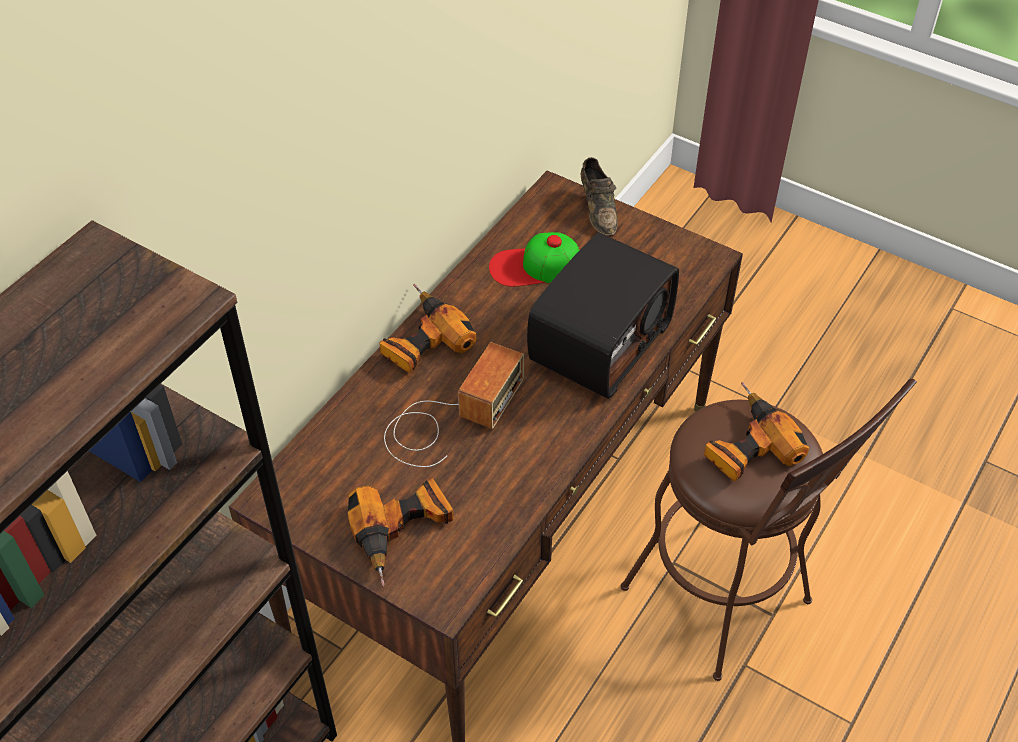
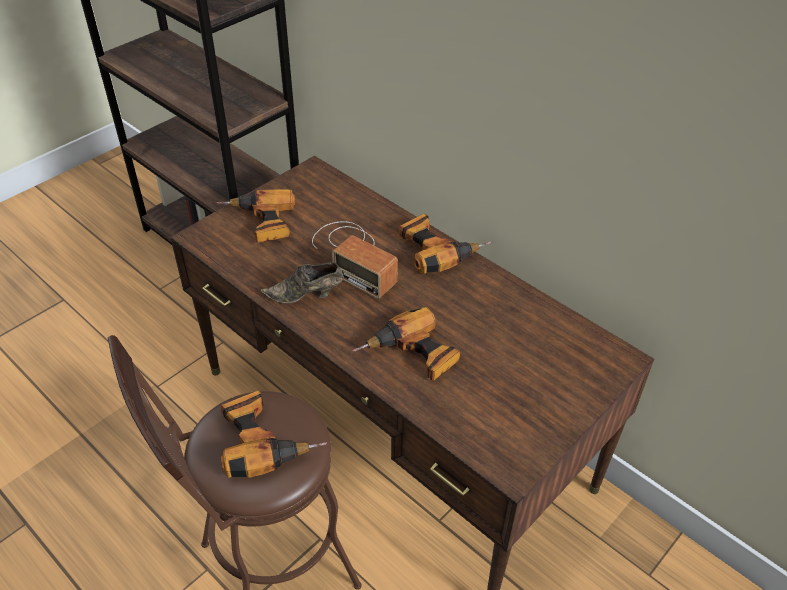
camera: 100 degrees right, 5 degrees down
cap [489,232,580,287] -> none
radio [527,233,679,399] -> power drill [352,307,460,381]
brown shoe [581,157,618,237] -> brown shoe moved to [261,262,344,304]

